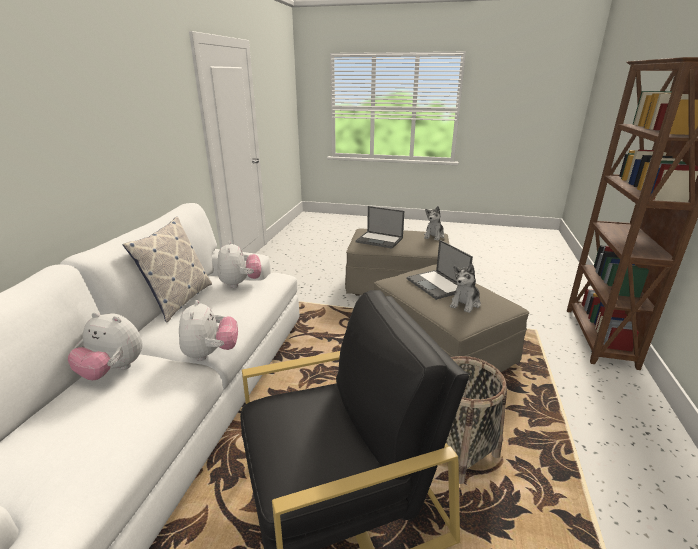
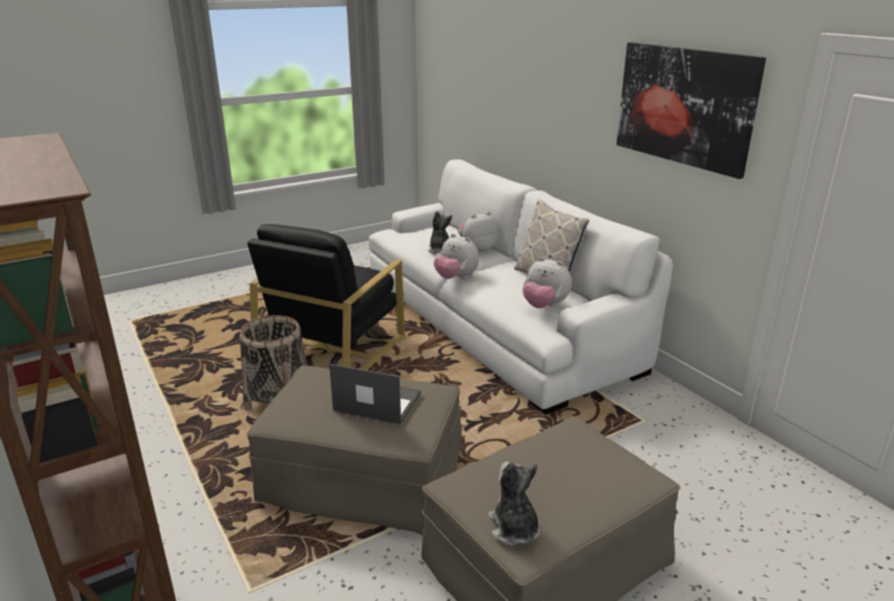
camera: 135 degrees right, 0 degrees up
laptop [356,206,404,249] -> none
plush toy [450,264,481,313] -> plush toy moved to [428,211,452,254]
none -> picture [616,42,766,179]

